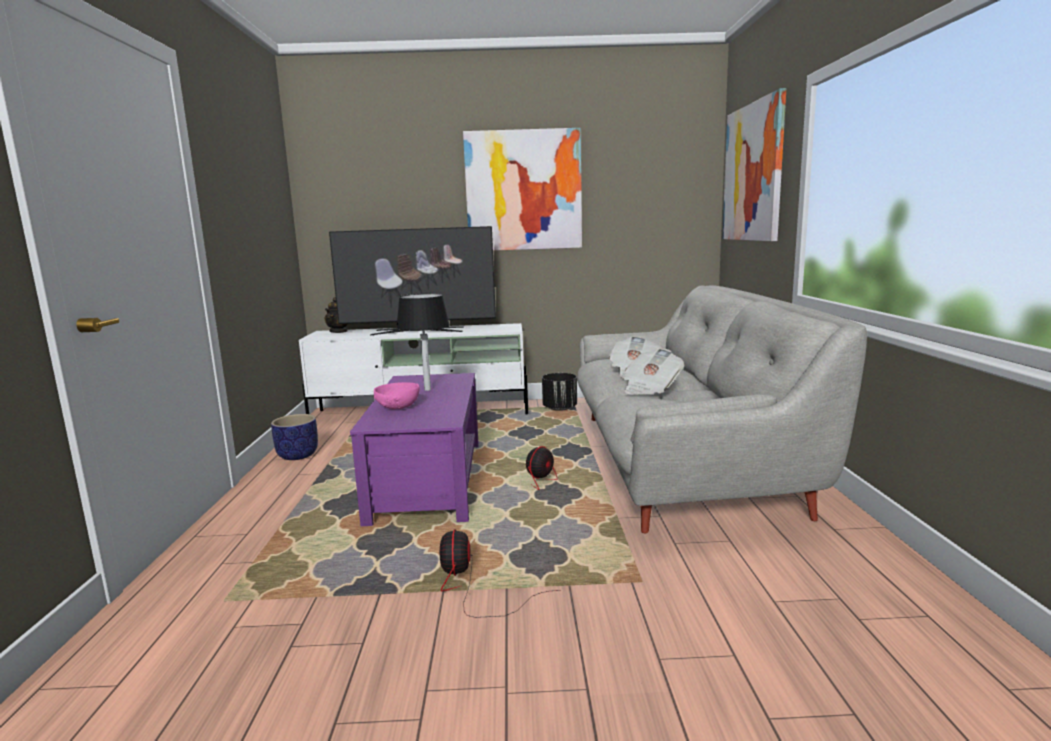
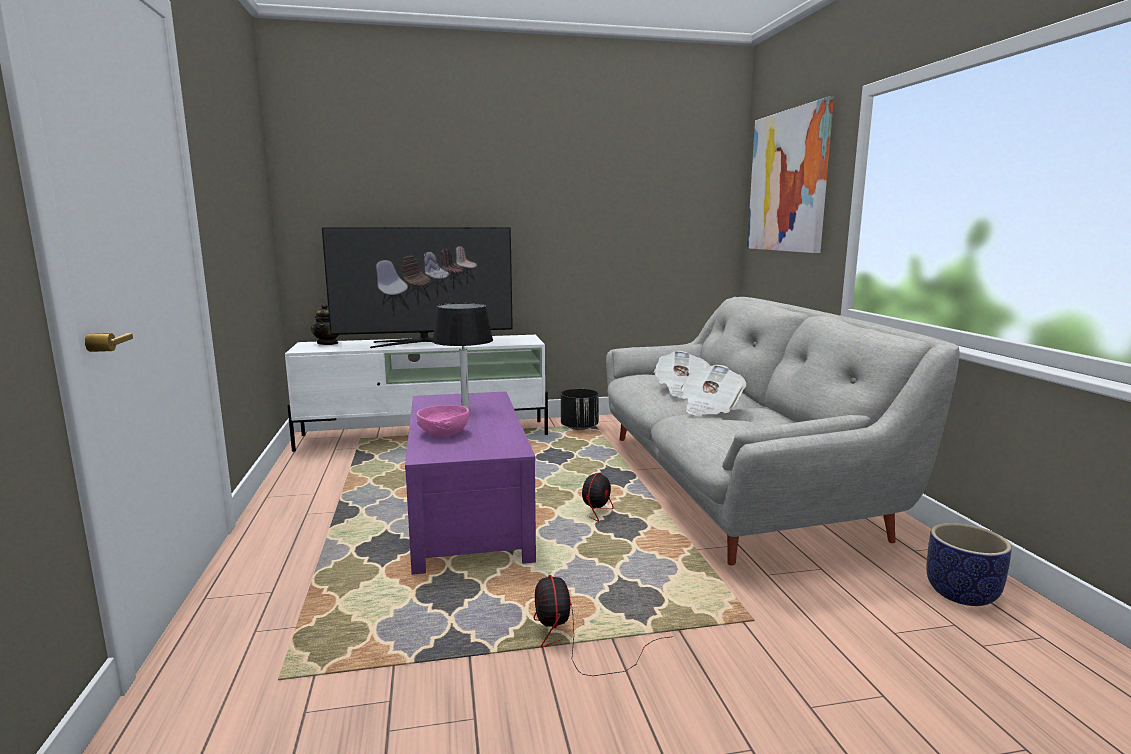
camera: 10 degrees left, 0 degrees up
planter [271,414,318,460] -> planter moved to [927,523,1012,606]
picture [463,128,582,251] -> none

